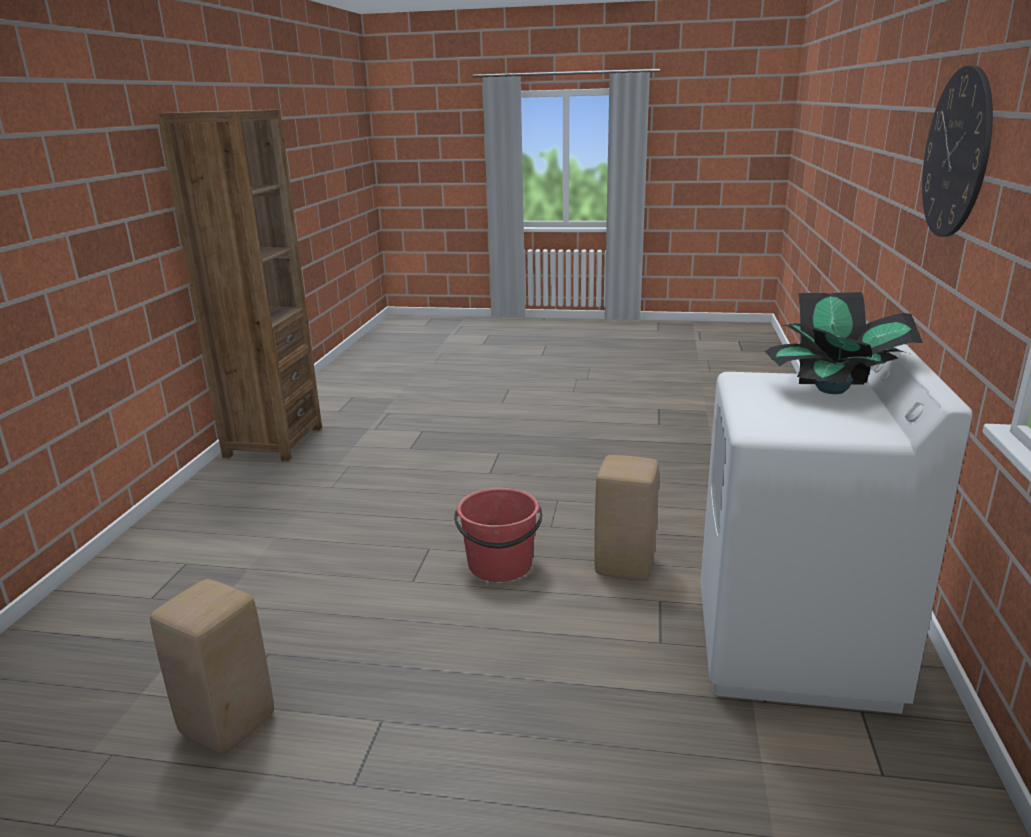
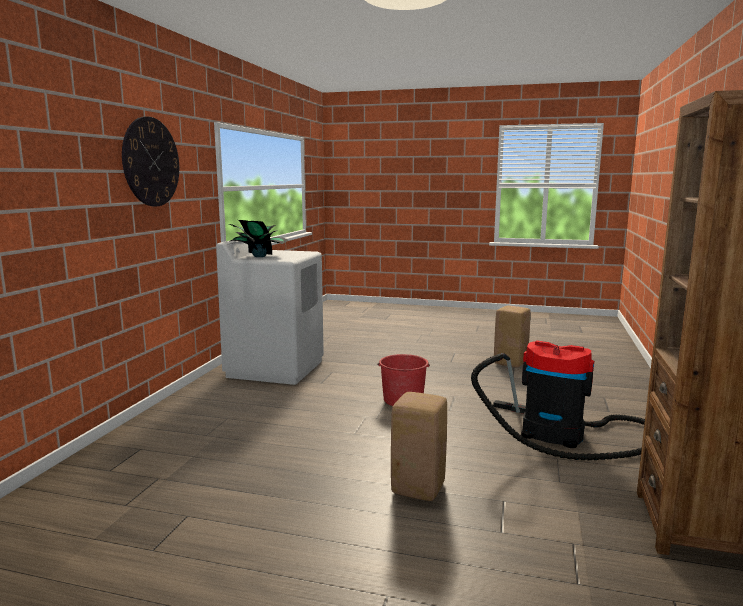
camera: 175 degrees left, 10 degrees down
beige stool [594,455,659,581] -> beige stool moved to [391,392,447,501]
none -> vacuum cleaner [471,340,645,460]

